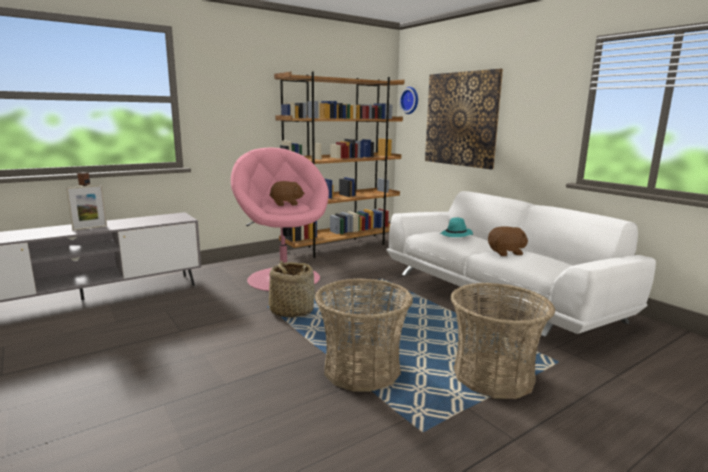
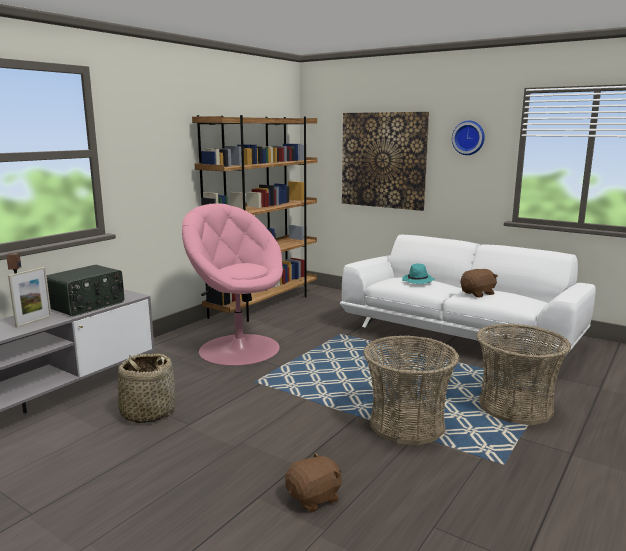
camera: 20 degrees left, 0 degrees up
basket [269,261,315,318] -> basket moved to [116,354,175,423]
brown plush toy [270,181,305,206] -> brown plush toy moved to [285,452,342,512]
wall clock [399,87,418,114] -> wall clock moved to [452,121,485,155]
none -> radio [46,265,124,316]

